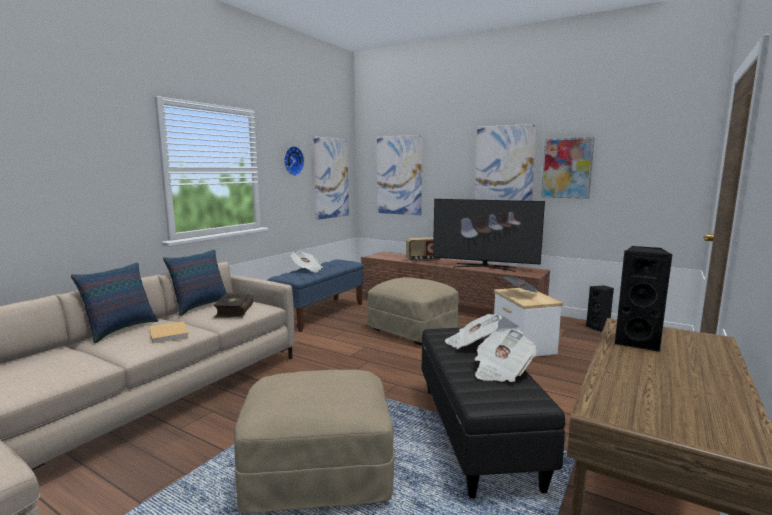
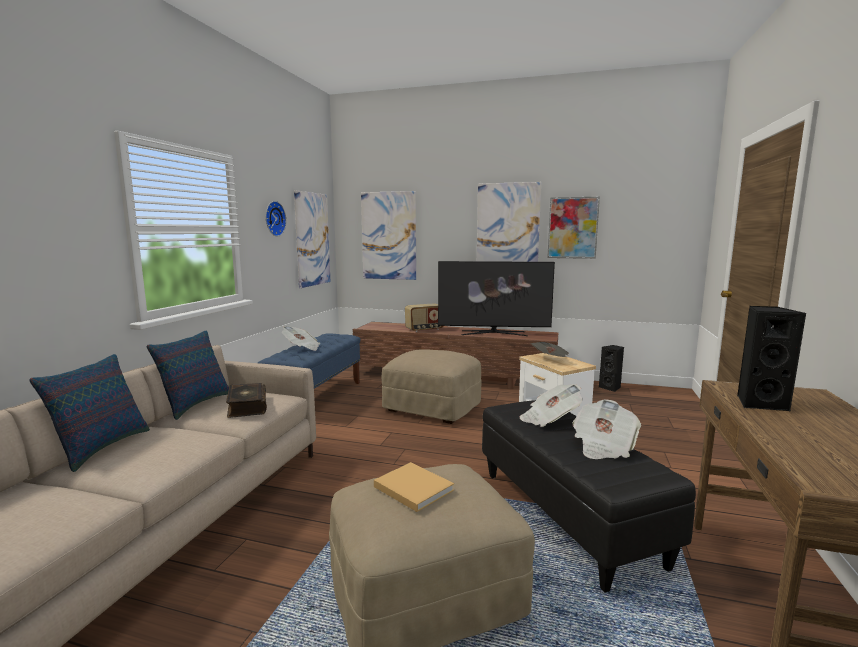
camera: 15 degrees left, 0 degrees up
beige book [150,321,189,344] -> beige book moved to [374,462,454,512]

